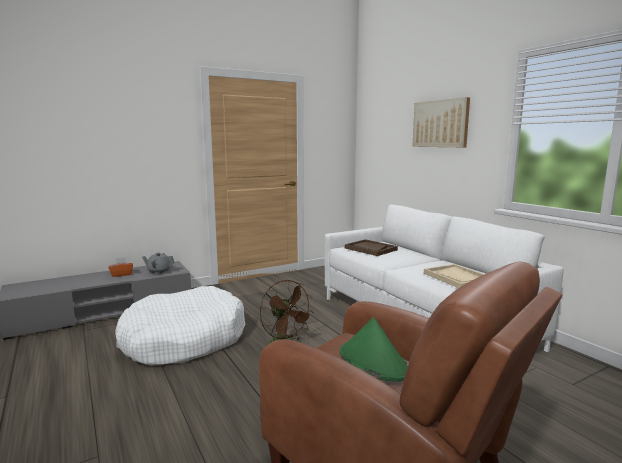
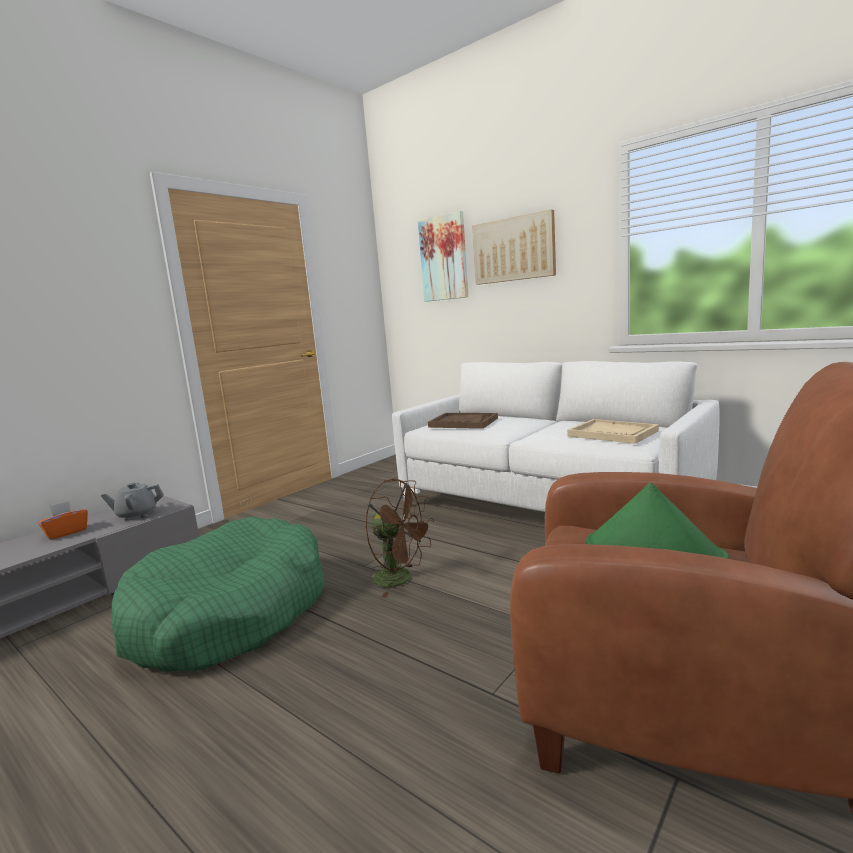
camera: 20 degrees left, 0 degrees up
white dog bed [115,286,245,366] -> green dog bed [112,517,325,672]
none -> picture [418,211,468,302]

